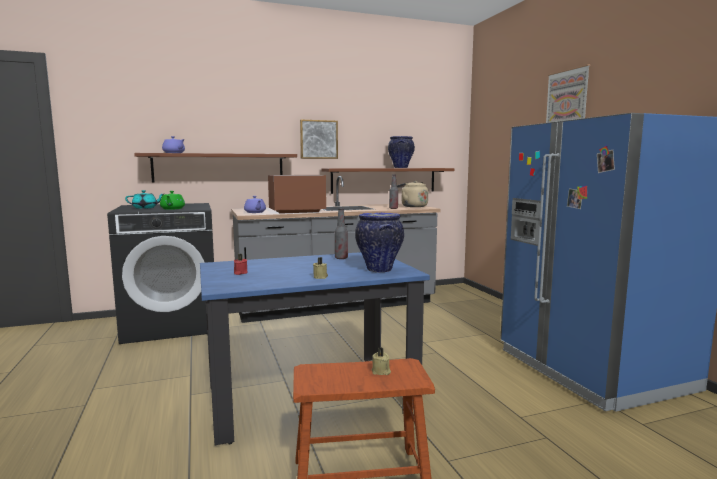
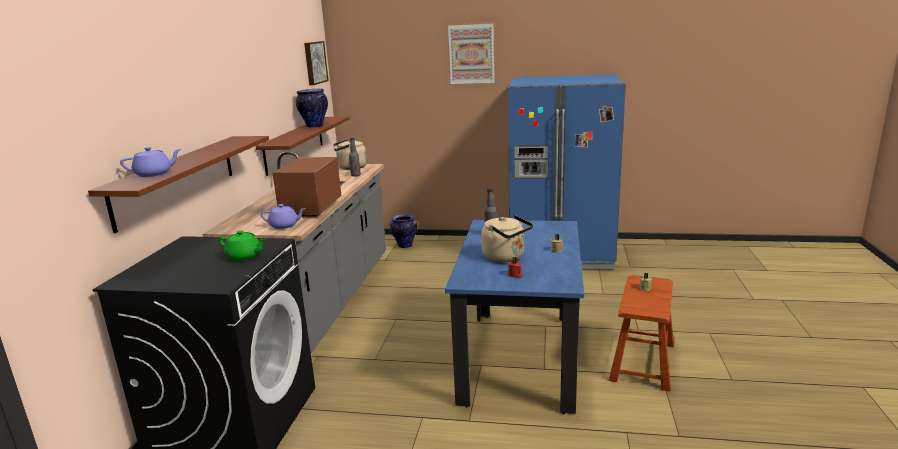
camera: 60 degrees left, 10 degrees up
turquoise teapot [125,190,164,209] -> none
picture [300,120,338,159] -> picture moved to [304,41,329,85]
vase [355,213,404,273] -> vase moved to [389,213,418,248]
none -> beige kettle [481,215,533,262]

